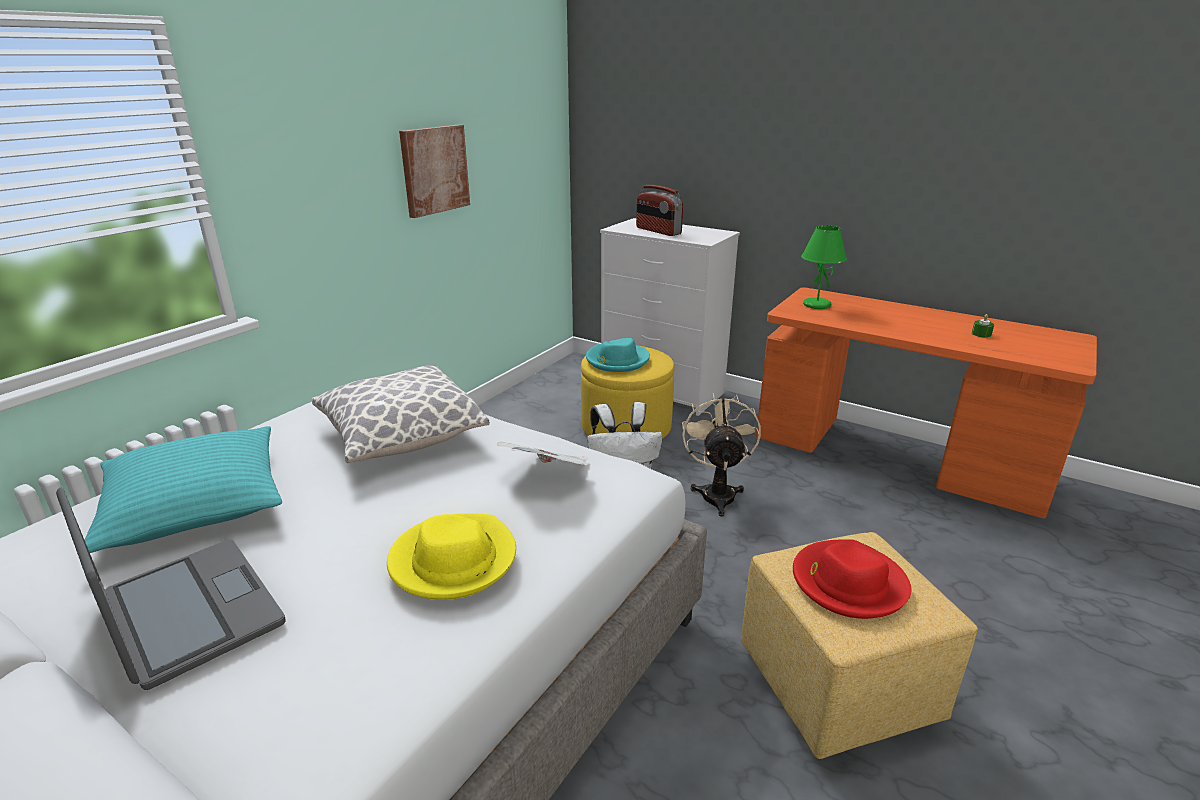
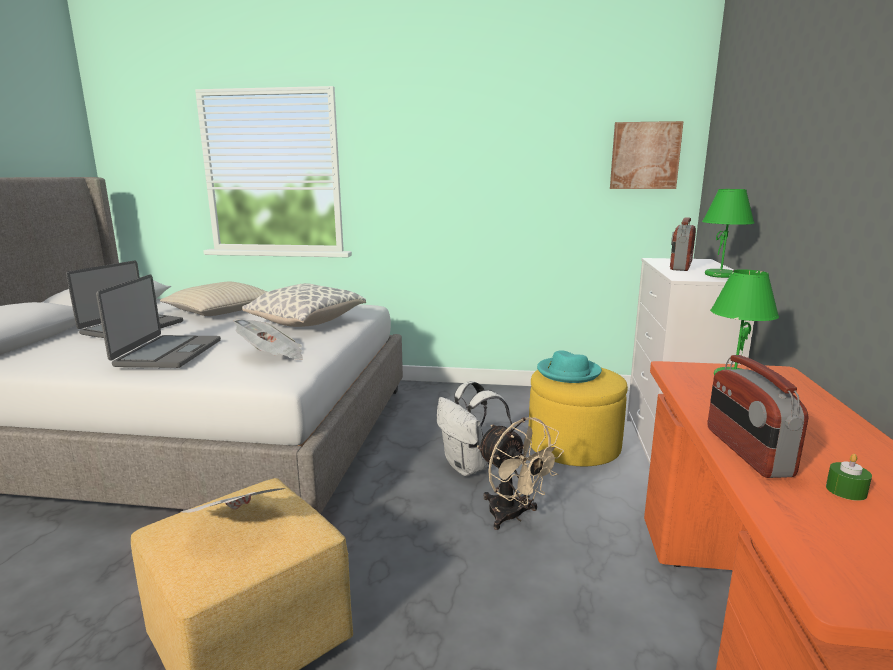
camera: 65 degrees right, 10 degrees down
turquoise pillow [84,426,282,553] -> beige pillow [160,282,267,316]
yellow hat [387,513,516,600] -> laptop [96,274,221,368]
picture [399,125,470,218] -> picture moved to [610,121,684,189]
beige fan [682,393,761,517] -> beige fan turned 75 degrees clockwise [477,417,564,530]
red hat [793,539,911,619] -> newspaper [181,488,286,513]
none -> green table lamp [702,189,754,278]
none -> radio [707,355,808,478]

